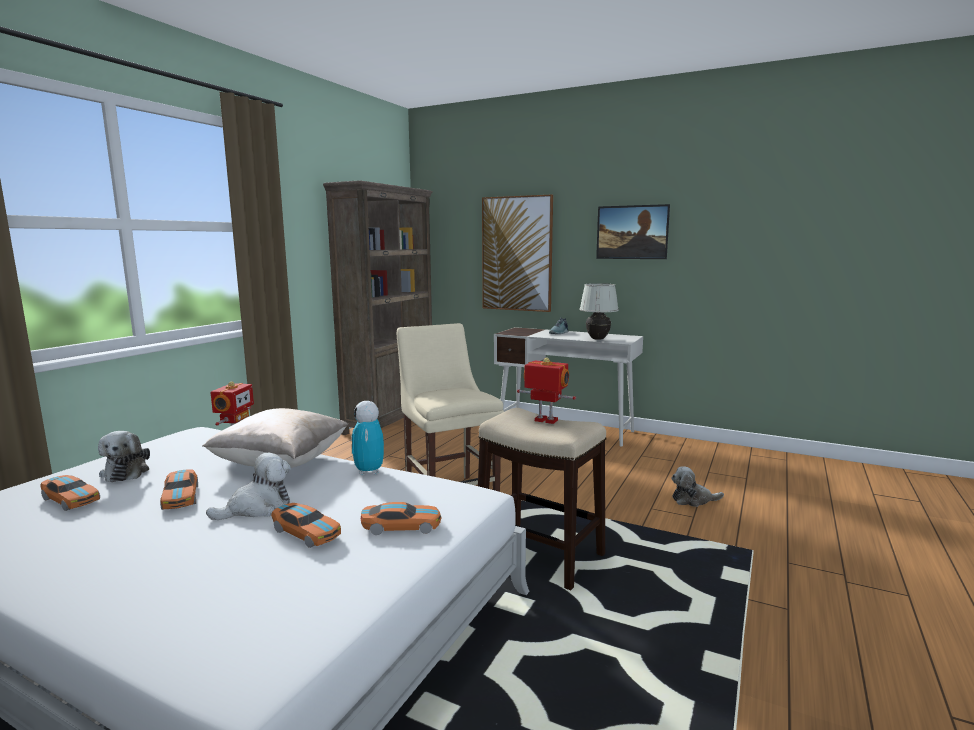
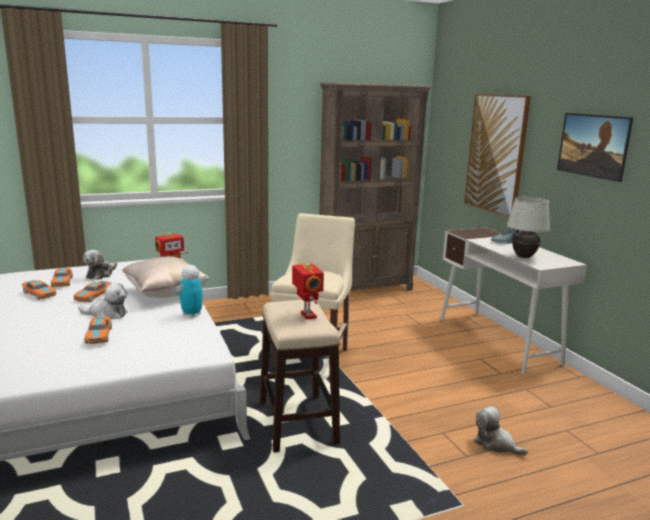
camera: 40 degrees right, 5 degrees up
toy car [361,502,442,535] -> toy car moved to [22,280,56,300]

